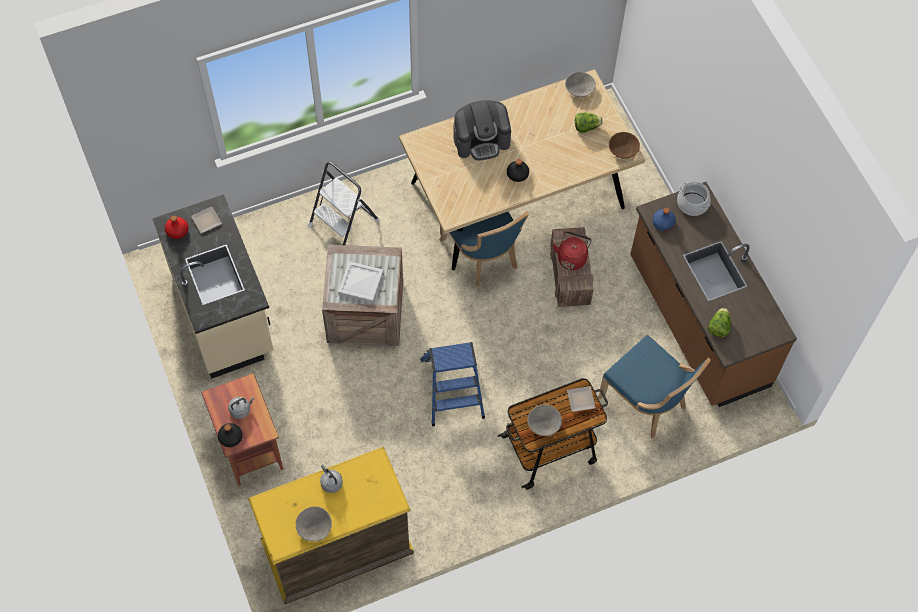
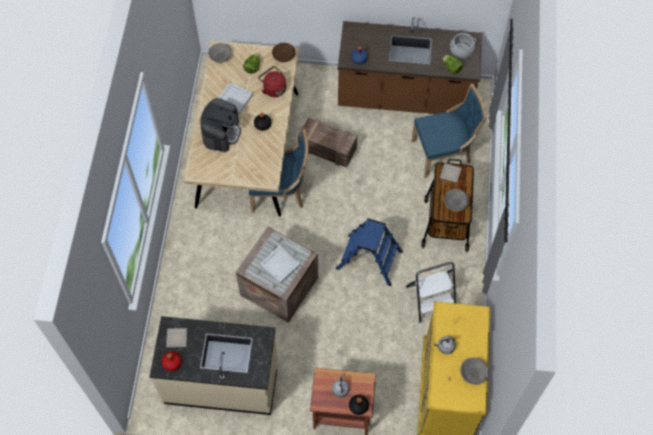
camera: 60 degrees left, 0 degrees up
white step ladder [307,162,379,245] -> white step ladder moved to [405,262,456,326]
red kettle [553,231,592,270] -> red kettle moved to [258,66,286,97]
cooking pot [677,182,711,216] -> cooking pot moved to [450,33,476,58]
none -> white tray [219,82,253,115]

